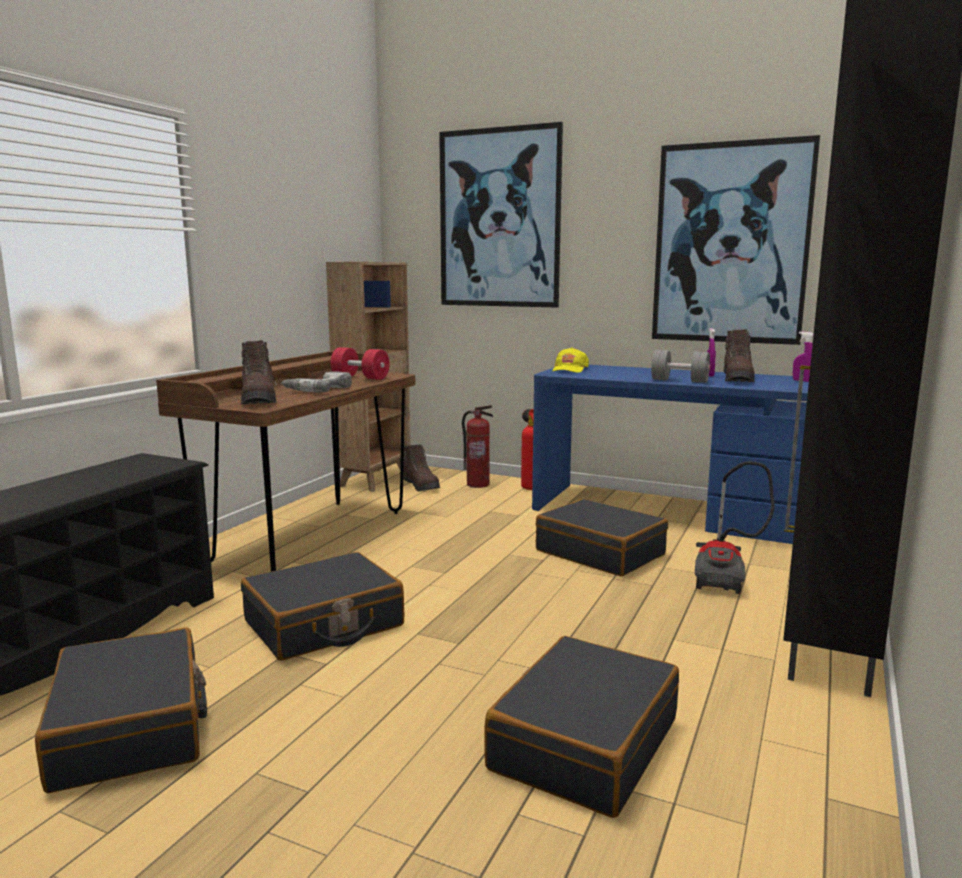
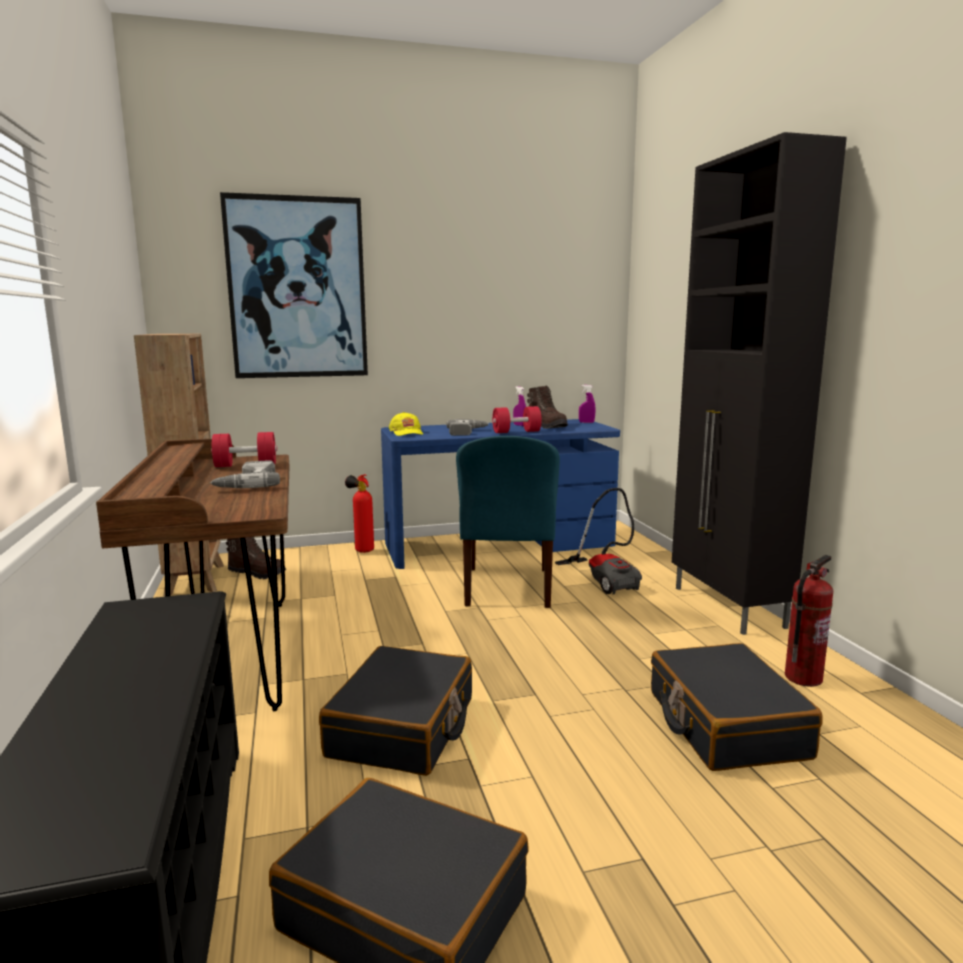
camera: 40 degrees left, 0 degrees up
brown boot [241,340,277,404] -> none
fire extinguisher [462,405,493,488] -> fire extinguisher moved to [785,555,833,687]
black suitcase [536,499,668,576] -> blue chair [456,436,560,608]
grey dumbbell [651,350,710,383] -> red dumbbell [492,406,542,433]
picture [652,135,820,345] -> none
none -> power drill [446,419,488,436]

